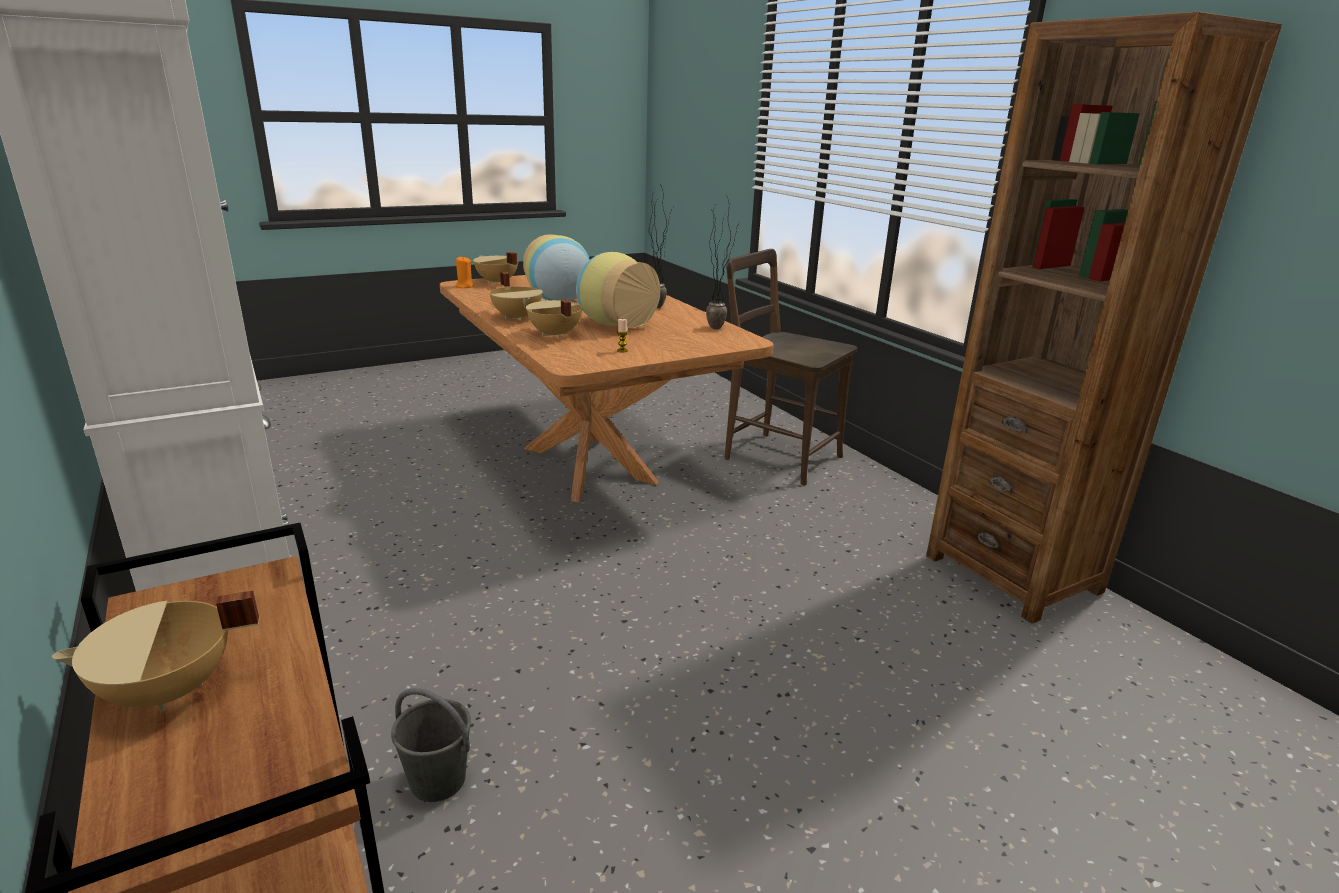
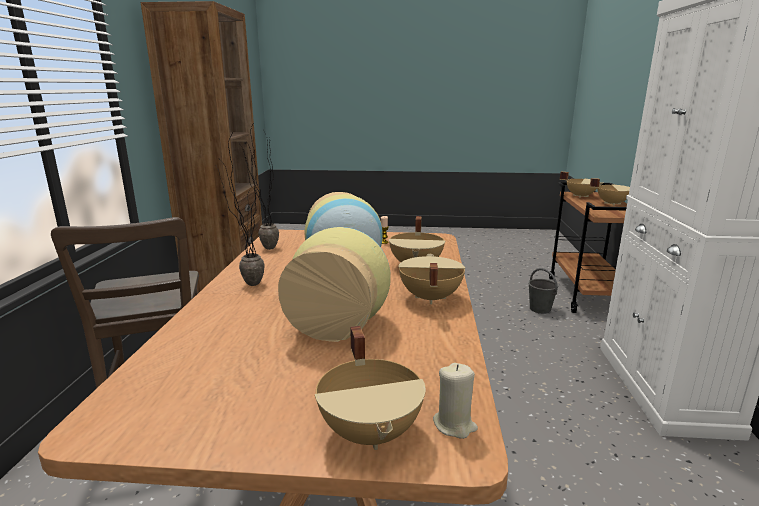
camera: 145 degrees left, 5 degrees down
orange candle [455,256,475,288] -> beige candle [433,363,478,439]
none -> beige cooking pot [560,172,603,198]

